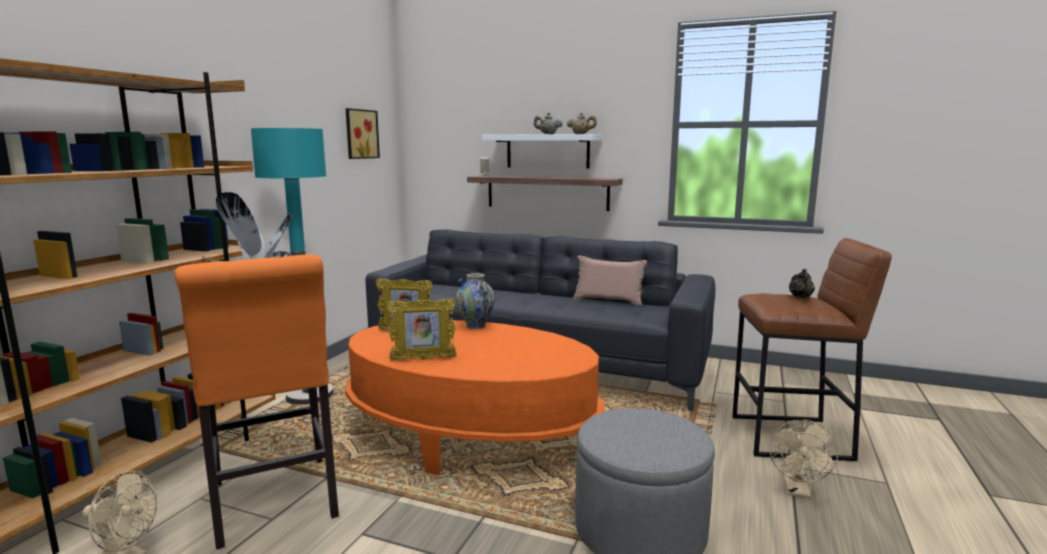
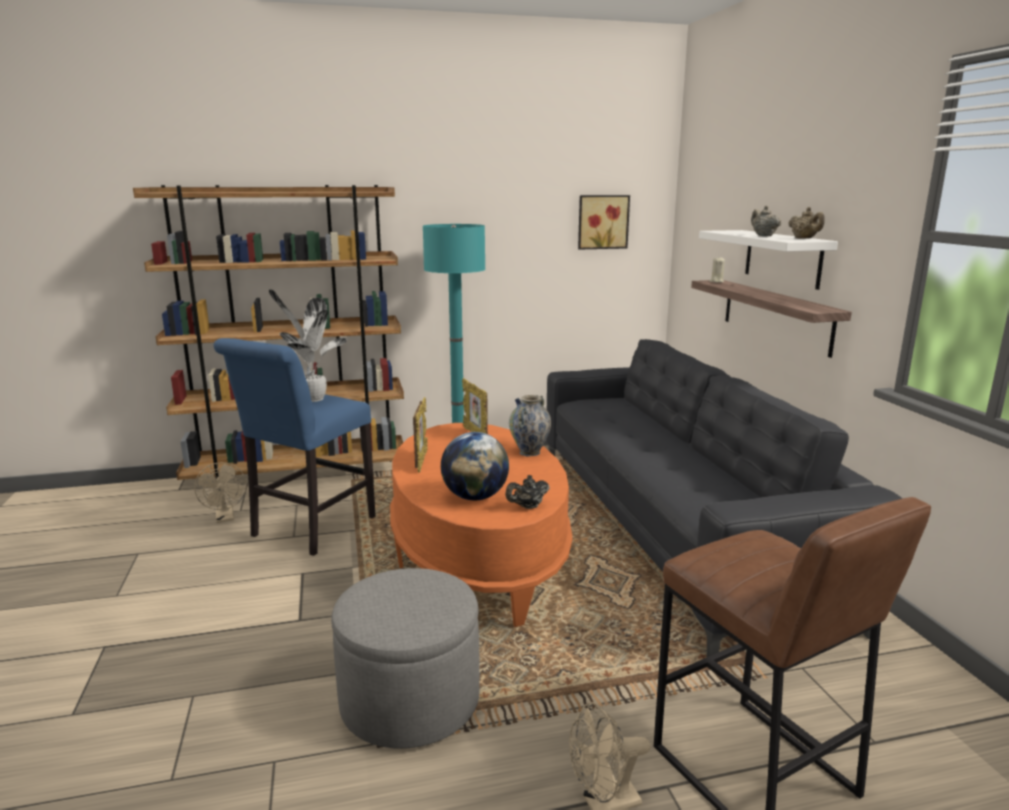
camera: 55 degrees right, 5 degrees up
orange stool [175,254,339,549] -> blue stool [214,338,376,556]
picture frame [387,299,457,361] -> picture frame turned 135 degrees counterclockwise [413,397,428,473]
beige pillow [573,255,647,306] -> none
black teapot [789,269,815,299] -> black teapot moved to [505,475,550,509]
none -> globe [441,432,509,500]

